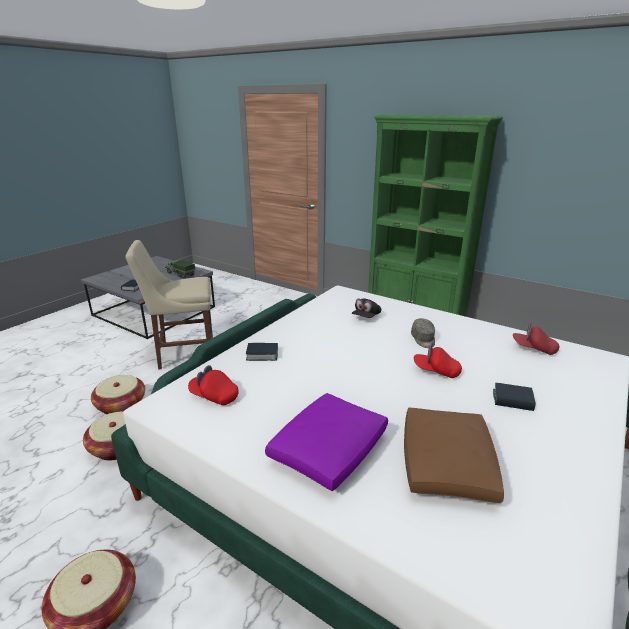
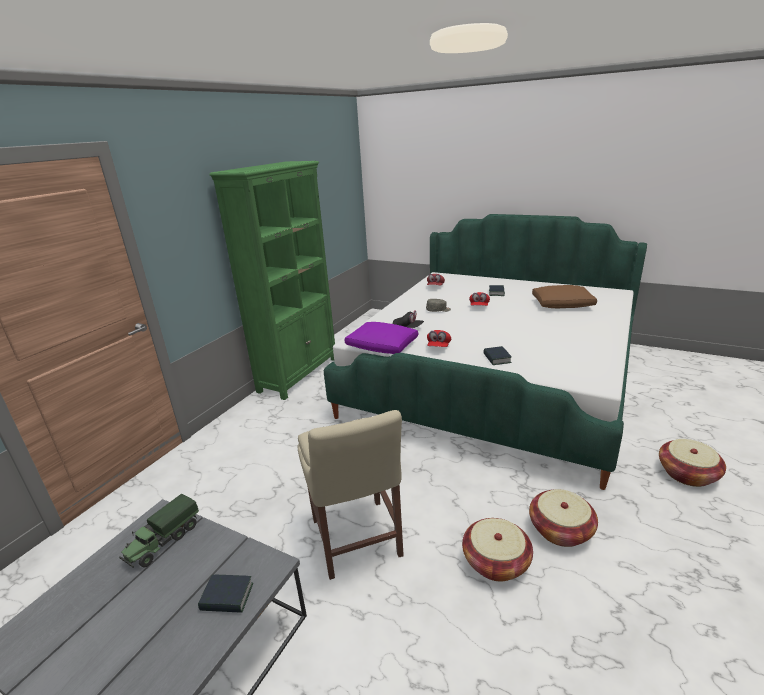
camera: 95 degrees left, 0 degrees up
red cap [188,365,239,405] -> red cap moved to [427,330,451,347]
purple pillow [265,393,388,491] -> purple pillow moved to [345,322,418,354]

